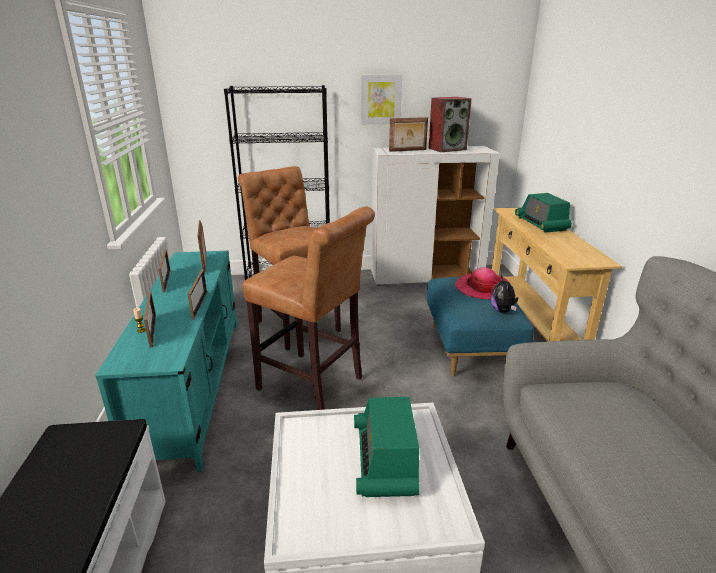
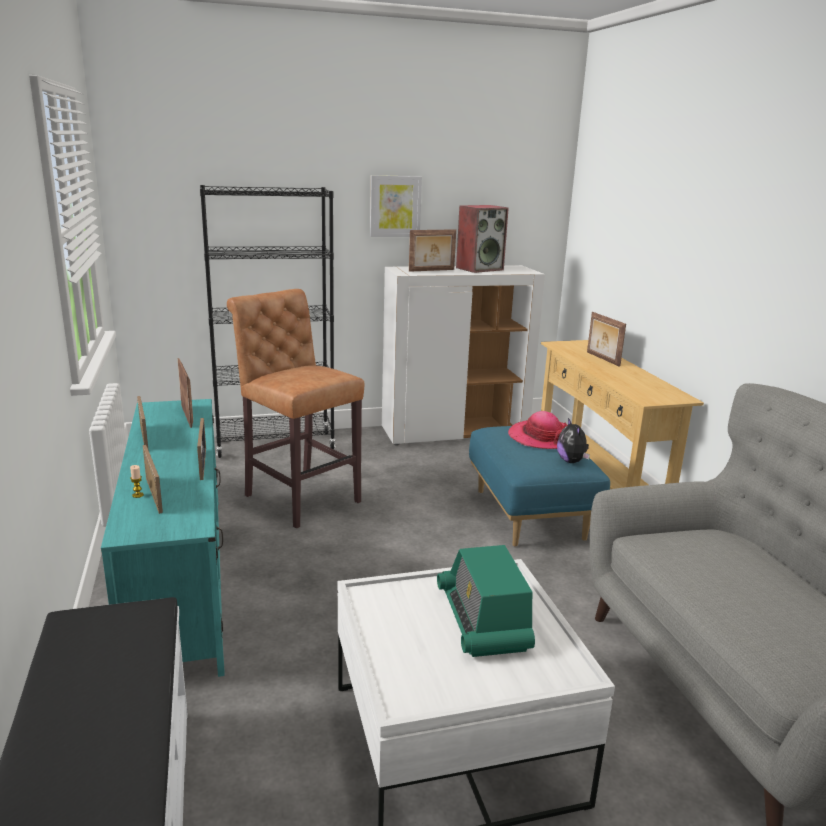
camera: 10 degrees left, 5 degrees down
brown stool [242,206,375,410] -> none
radio [515,193,572,233] -> picture frame [587,312,626,367]

